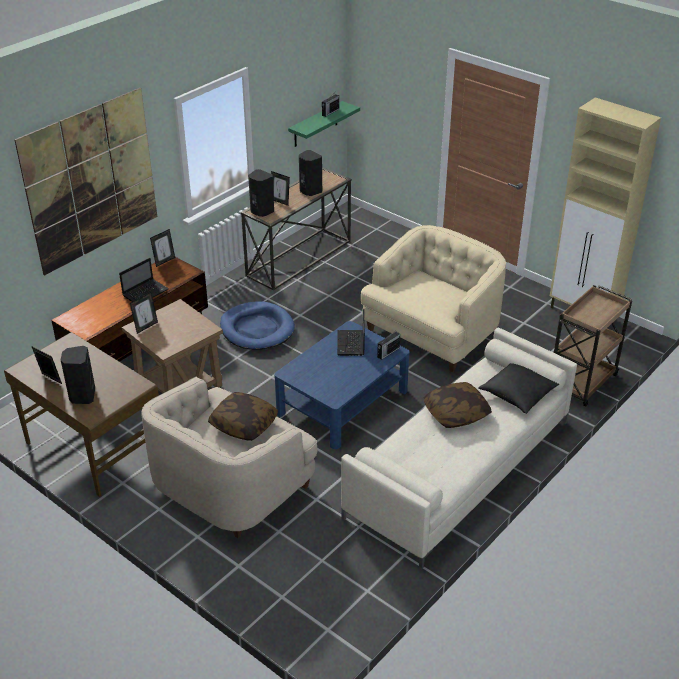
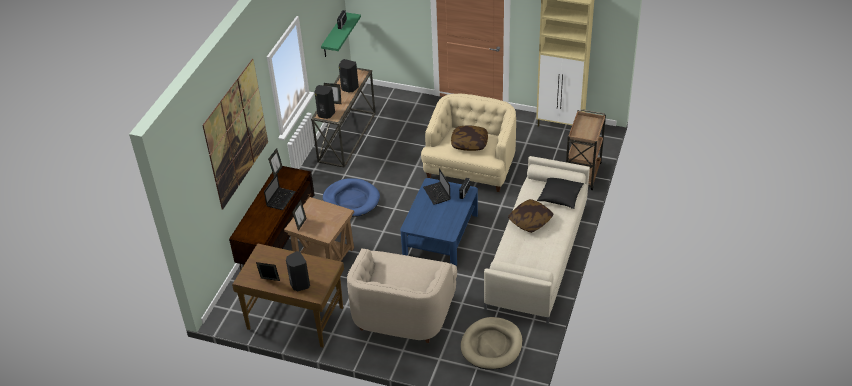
camera: 20 degrees left, 5 degrees up
pillow [208,392,278,441] -> pillow moved to [451,126,488,151]
none -> beige dog bed [461,317,522,370]

